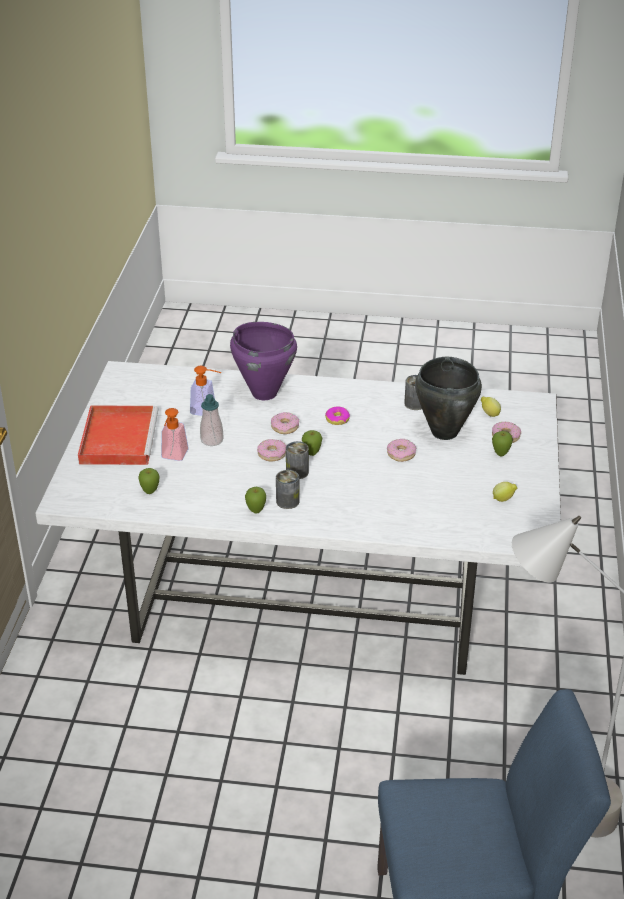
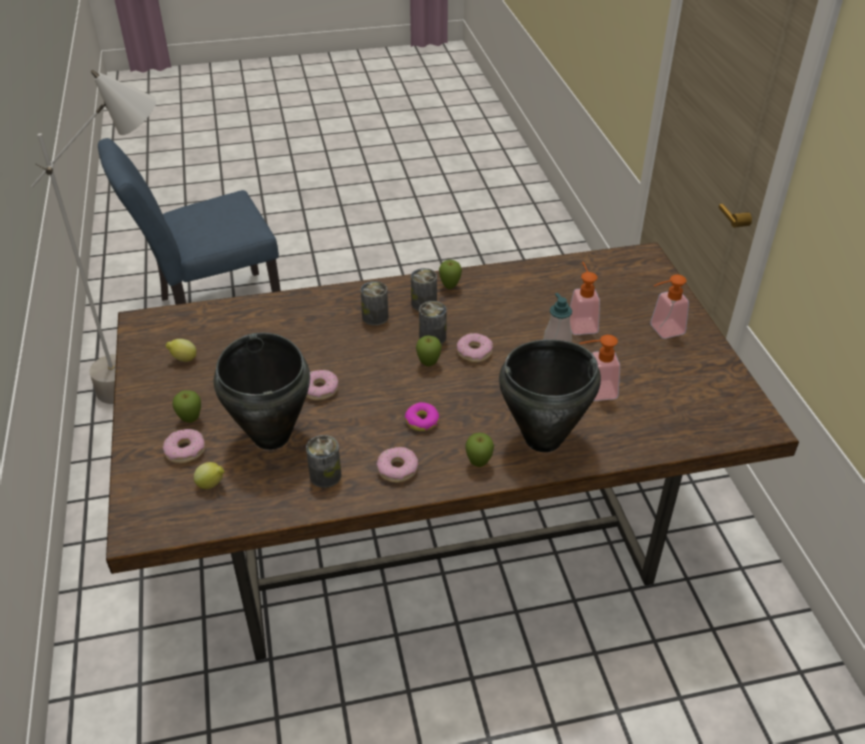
camera: 160 degrees right, 5 degrees up
white dining table [36,361,561,675] -> brown dining table [106,242,799,660]
red tray [78,405,159,465] -> soap dispenser [650,274,689,339]
apple [138,468,160,494] -> apple moved to [465,433,494,467]
purple cooking pot [230,322,297,400] -> black cooking pot [499,339,601,452]
donut [271,412,299,434] -> donut moved to [377,447,418,483]
none -> can [360,281,388,326]

